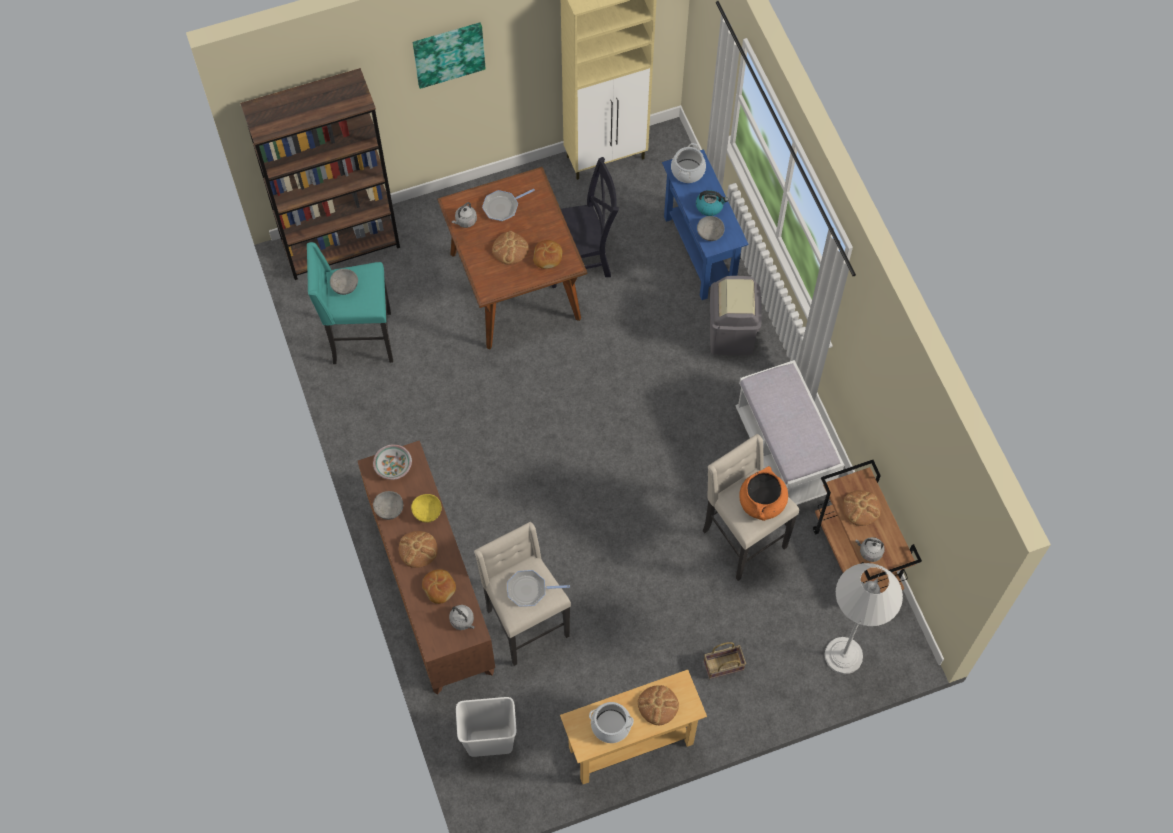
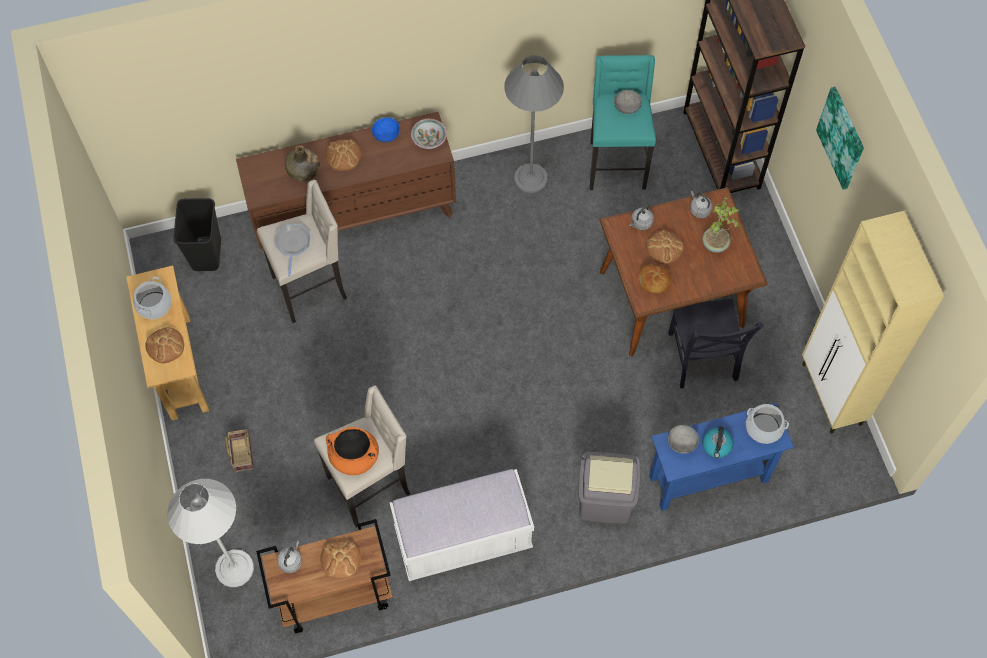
camera: 95 degrees right, 0 degrees up
grey bowl [373,491,403,520] -> blue bowl [372,118,400,142]
yellow bowl [411,494,442,523] -> none
bread [422,569,456,604] -> green bottle [285,145,320,182]
grey kettle [449,605,475,630] -> grey kettle moved to [629,205,654,230]
white trash can [456,697,516,757] -> black trash can [173,198,221,271]
frying pan [482,189,535,221] -> potted plant [702,197,740,253]
none -> grey floor lamp [504,55,564,193]

